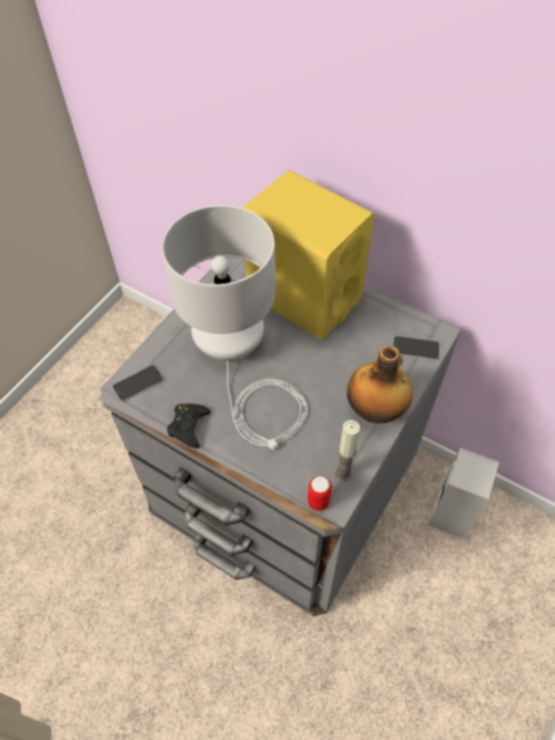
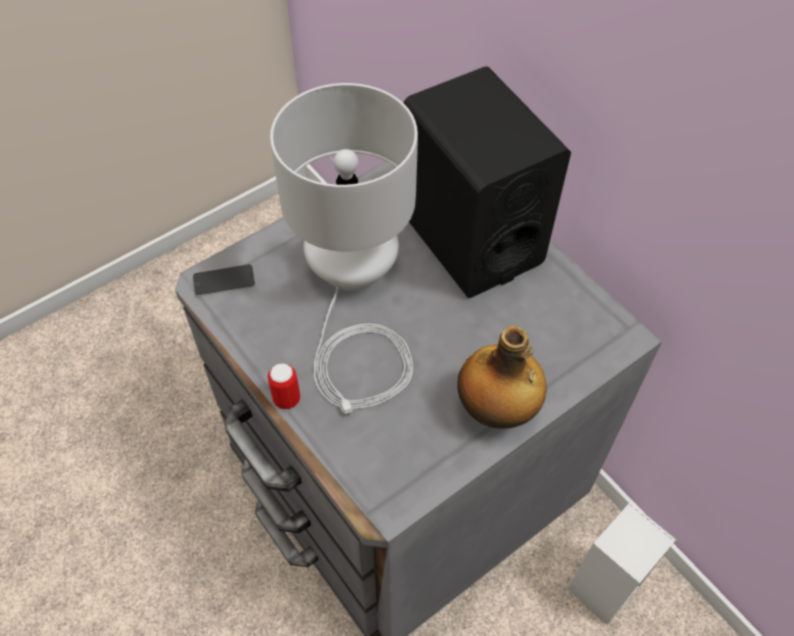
camera: 20 degrees right, 0 degrees up
black game controller [167,404,211,449] -> none
yellow speaker [243,170,374,340] -> black speaker [404,66,571,298]
can [308,476,332,511] -> can moved to [268,363,300,409]
candle [335,420,360,482] -> none
phone [393,336,440,360] -> none

